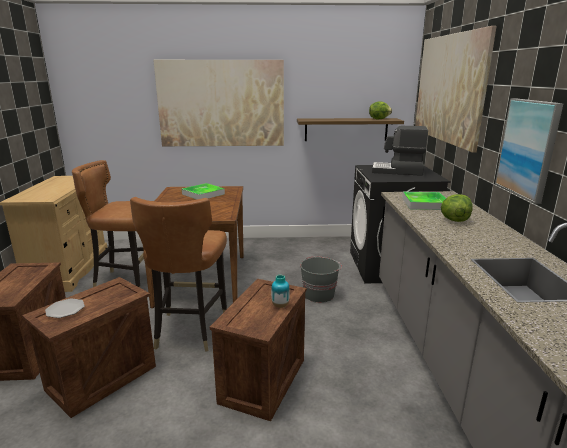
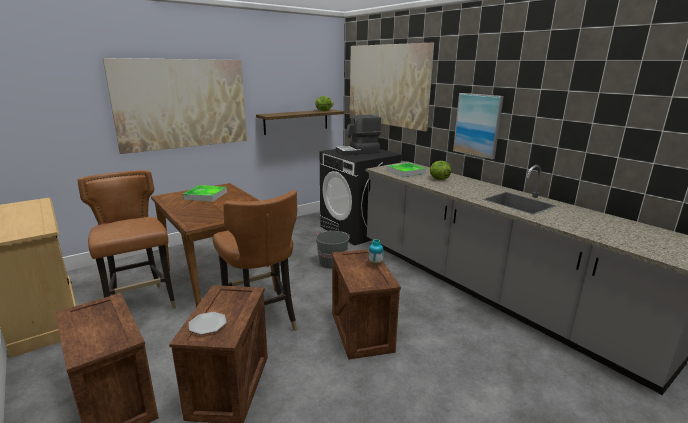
camera: 35 degrees left, 0 degrees up
brown chair [72,160,144,288] -> brown chair turned 90 degrees clockwise [77,170,176,309]

